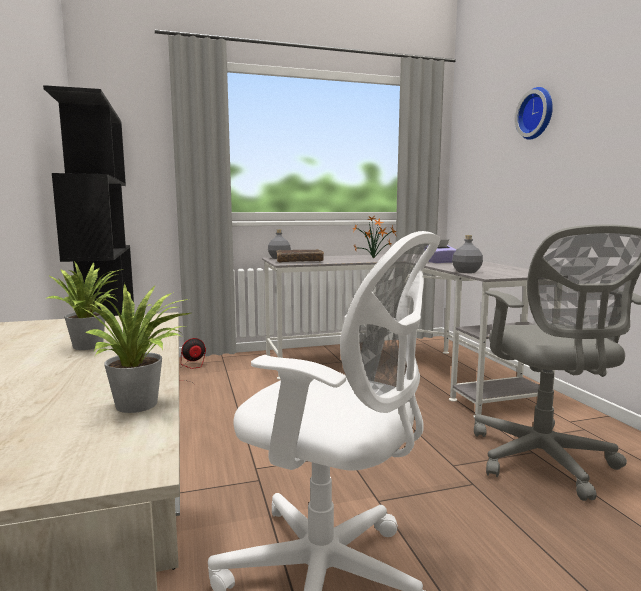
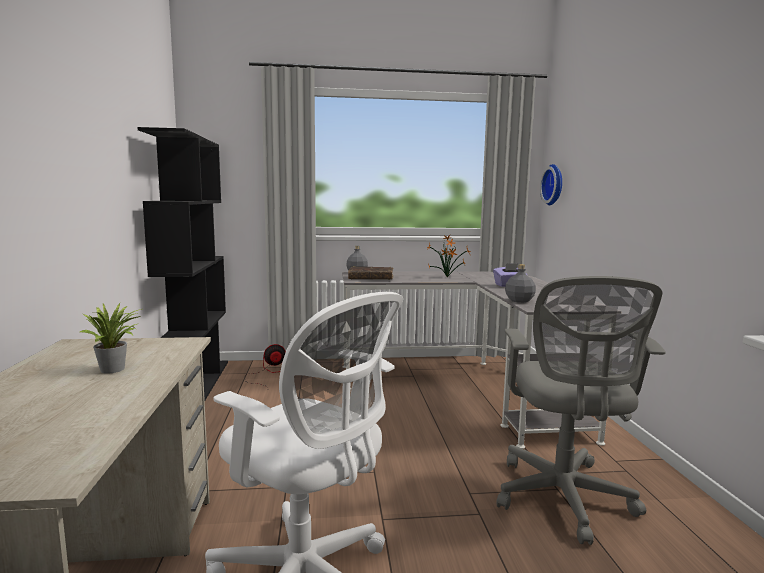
camera: 10 degrees right, 0 degrees up
potted plant [78,283,190,413] -> none
wall clock [515,87,553,140] -> wall clock moved to [540,164,562,205]

